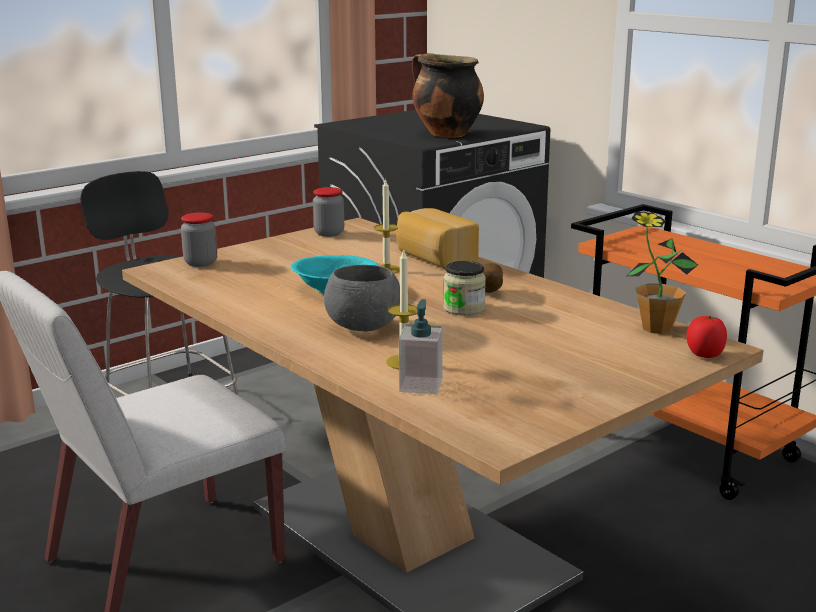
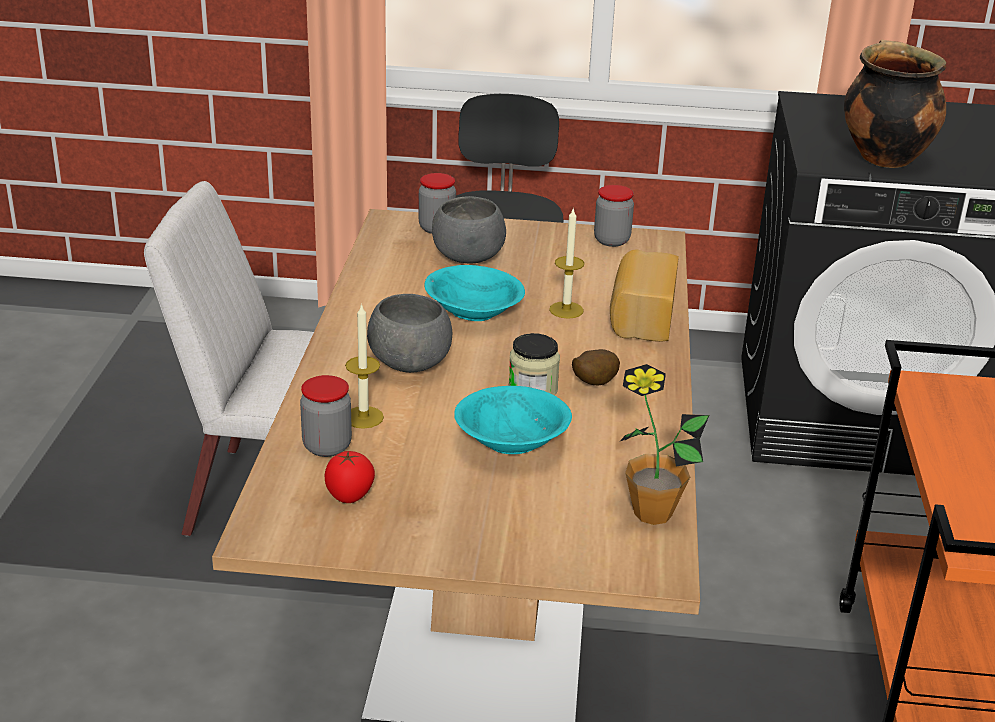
camera: 45 degrees right, 10 degrees up
soap dispenser [399,299,443,394] -> jar [300,375,352,457]
tomato [686,316,727,358] -> tomato moved to [325,451,375,503]
none -> grey bowl [432,196,506,264]
none -> turquoise bowl [454,386,572,454]

